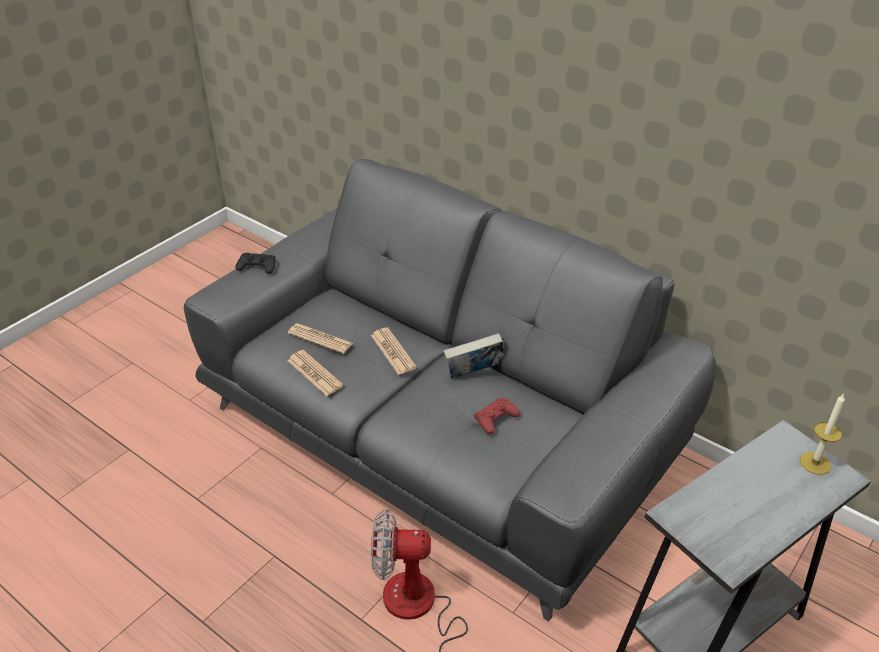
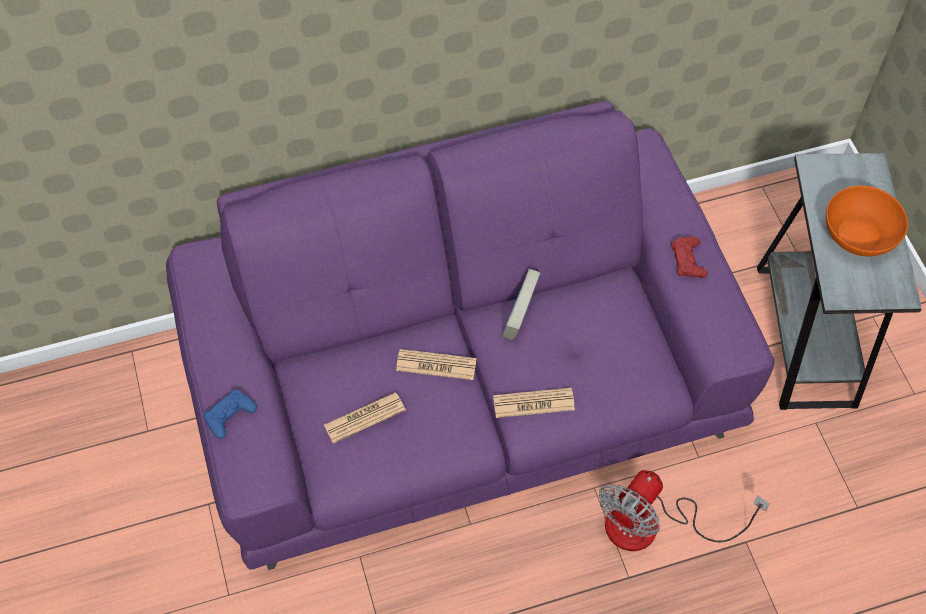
camera: 55 degrees left, 20 degrees up
grey sofa [184,159,716,622] -> purple sofa [166,101,775,570]
black game controller [235,253,275,274] -> blue game controller [203,389,257,439]
newspaper [287,350,344,396] -> newspaper moved to [493,388,575,418]
red game controller [474,398,520,434] -> red game controller moved to [671,237,708,278]
candle [800,393,845,475] -> none
none -> orange bowl [826,186,908,256]

